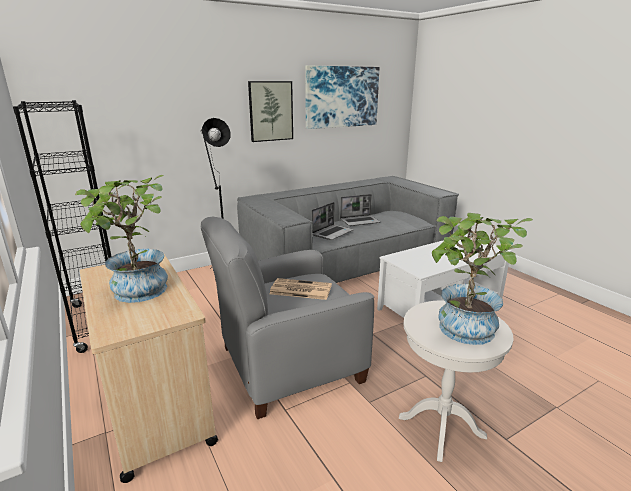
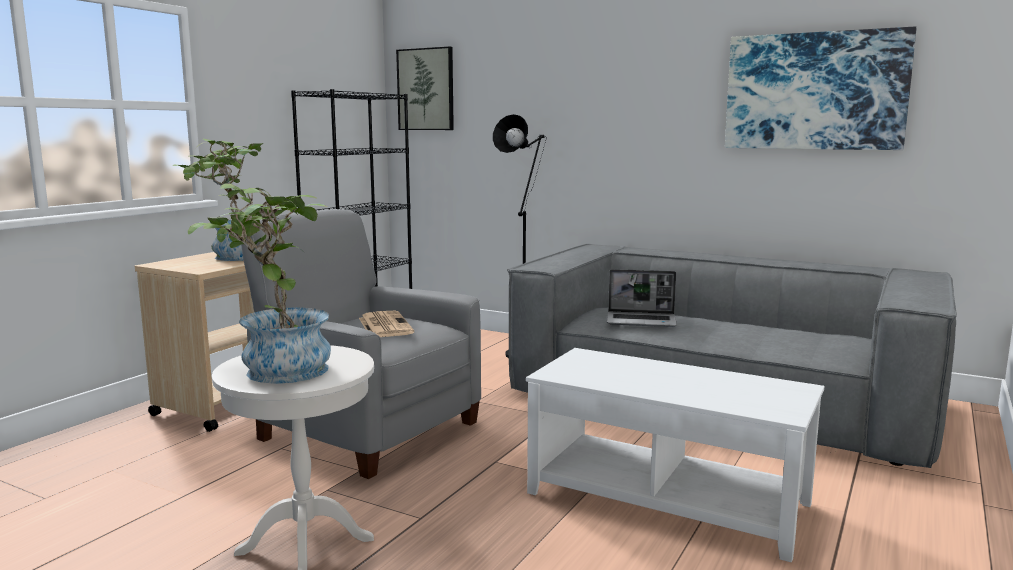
camera: 60 degrees right, 10 degrees down
picture [248,81,293,142] -> picture moved to [396,46,454,130]
laptop [340,194,380,226] -> none

